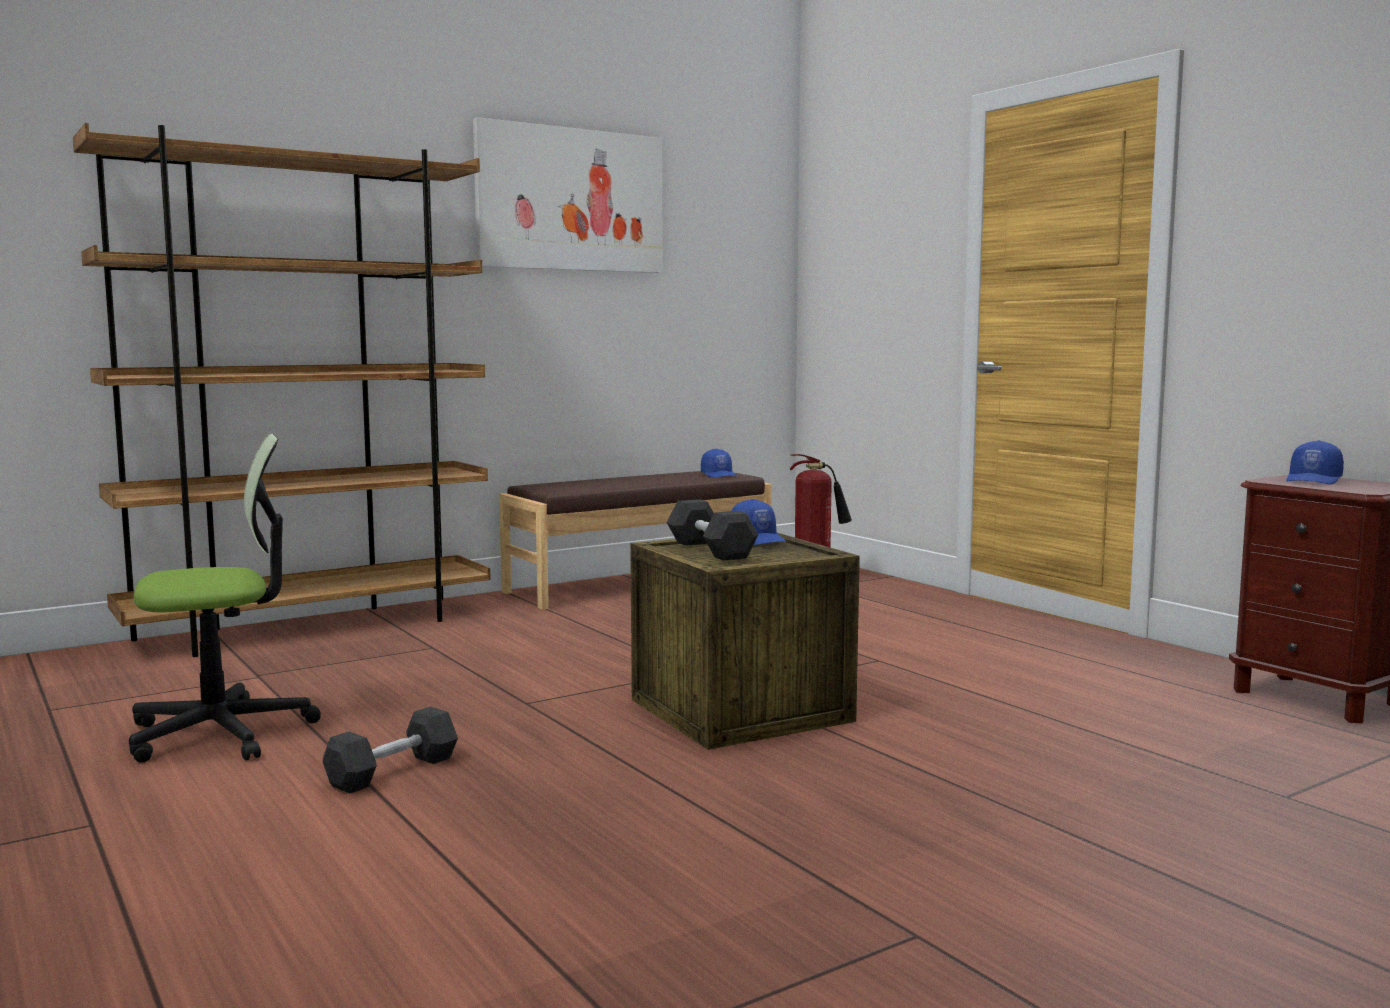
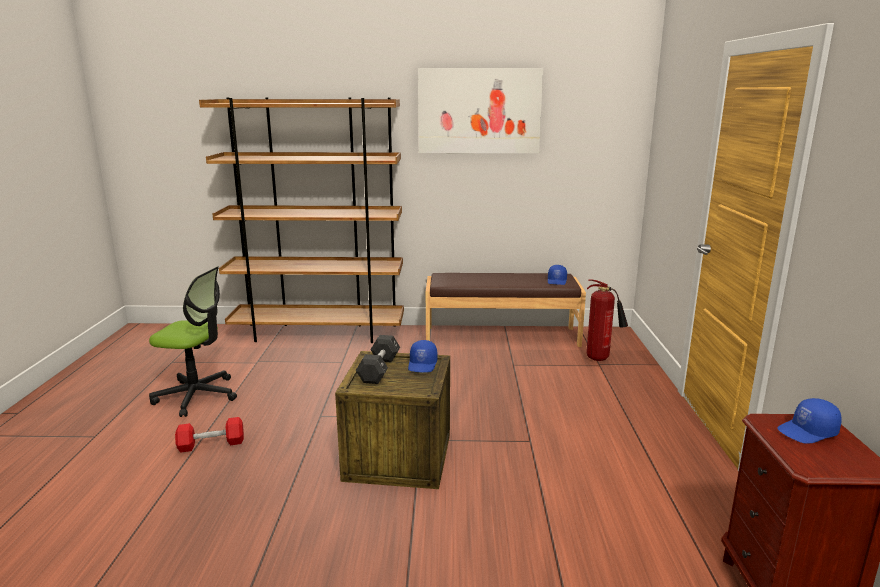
camera: 35 degrees right, 10 degrees up
black dumbbell [323,707,458,794] -> red dumbbell [175,417,244,453]

